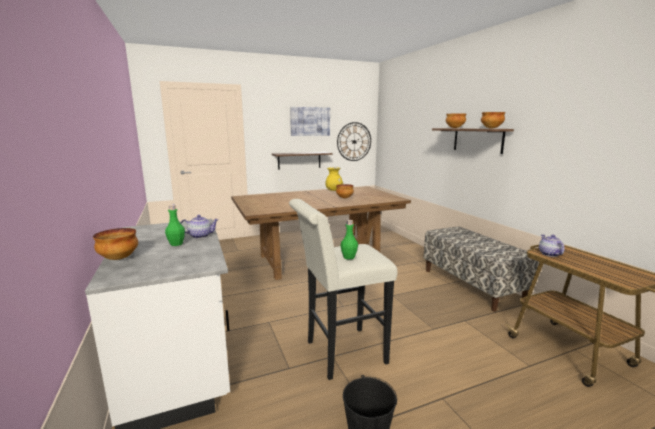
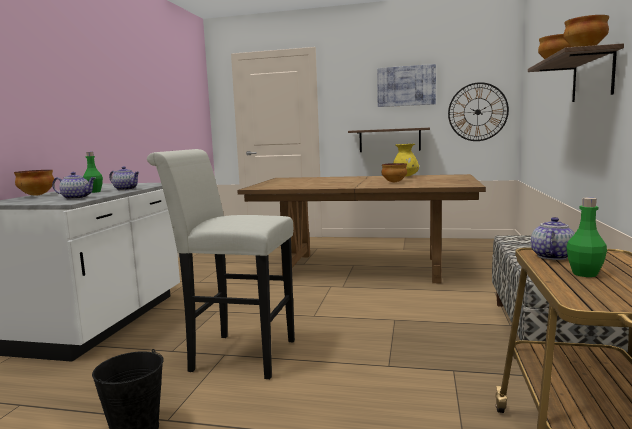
camera: 35 degrees right, 5 degrees down
green bottle [341,220,358,260] -> green bottle moved to [566,198,607,277]
none -> teapot [52,172,96,200]

